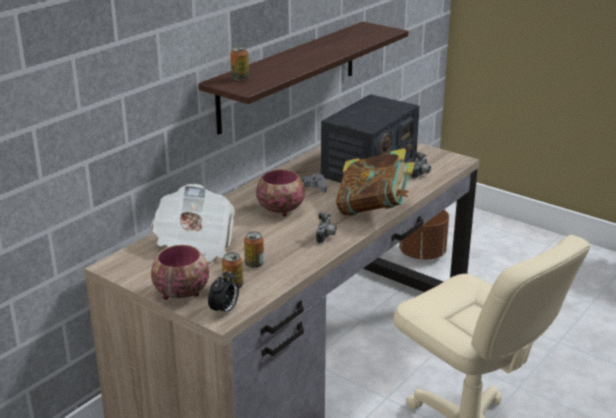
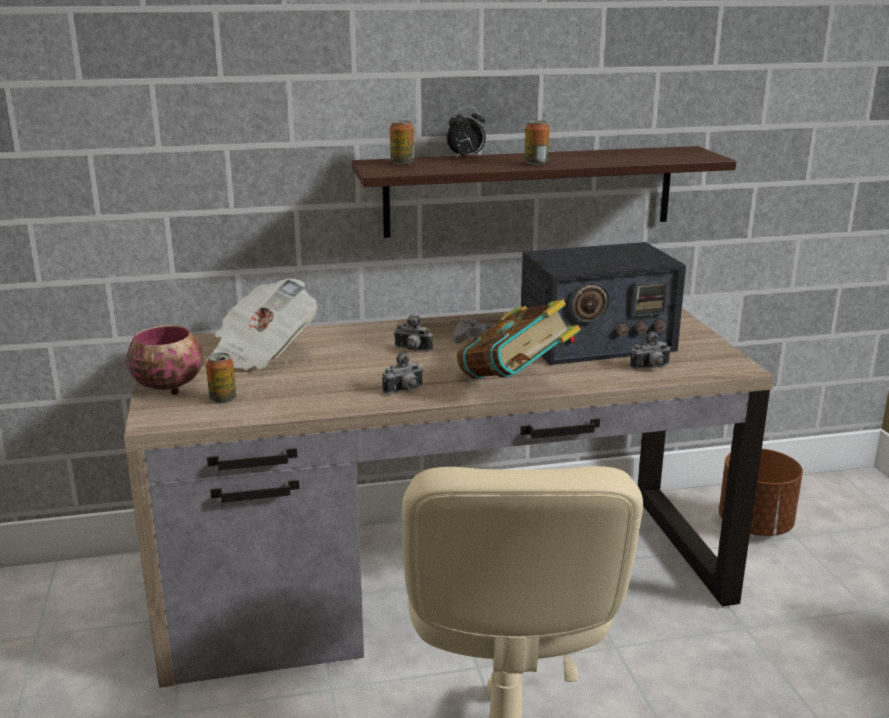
camera: 40 degrees right, 5 degrees down
alarm clock [208,269,239,316] -> alarm clock moved to [447,106,485,159]
can [244,231,264,268] -> can moved to [524,120,550,165]
bowl [256,169,305,217] -> camera [394,315,433,352]

